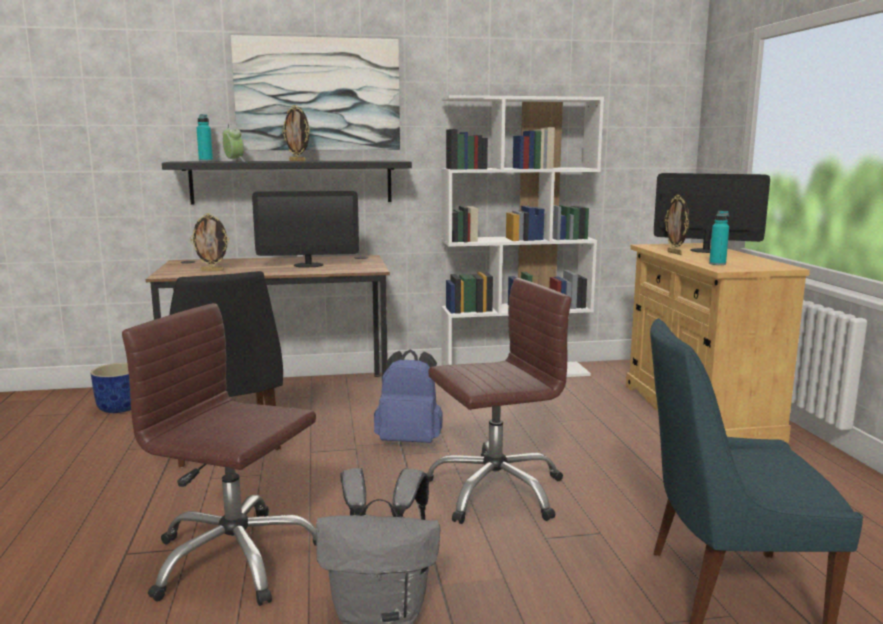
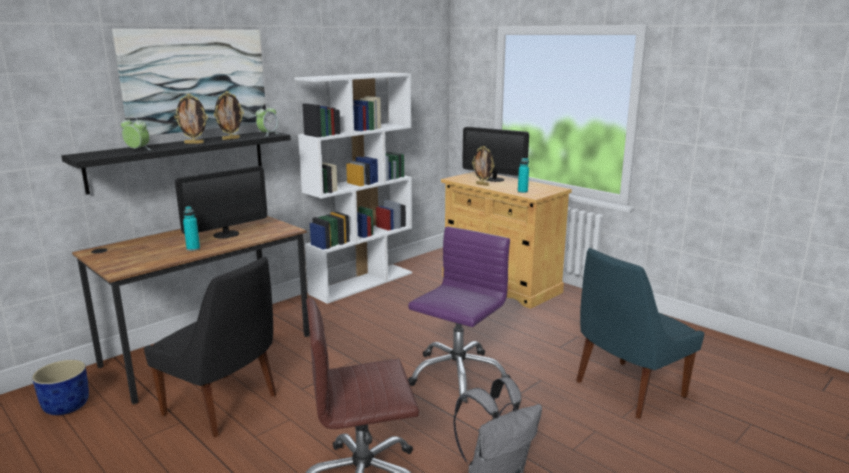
camera: 35 degrees left, 5 degrees up
picture frame [190,213,229,271] -> picture frame moved to [214,91,244,140]
turquoise bottle [197,114,213,162] -> turquoise bottle moved to [183,206,200,251]
blue backpack [374,349,442,443] -> none
brown office chair [426,278,571,524] -> purple office chair [408,227,511,403]
monitor [654,173,770,253] -> monitor turned 135 degrees counterclockwise [462,127,529,182]
none -> alarm clock [256,104,279,137]

